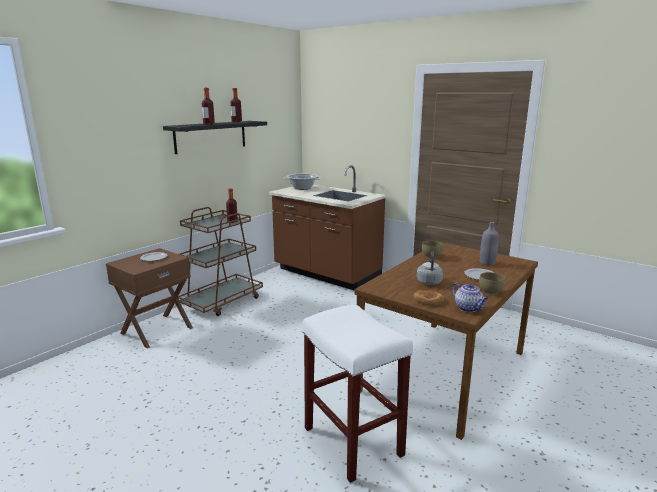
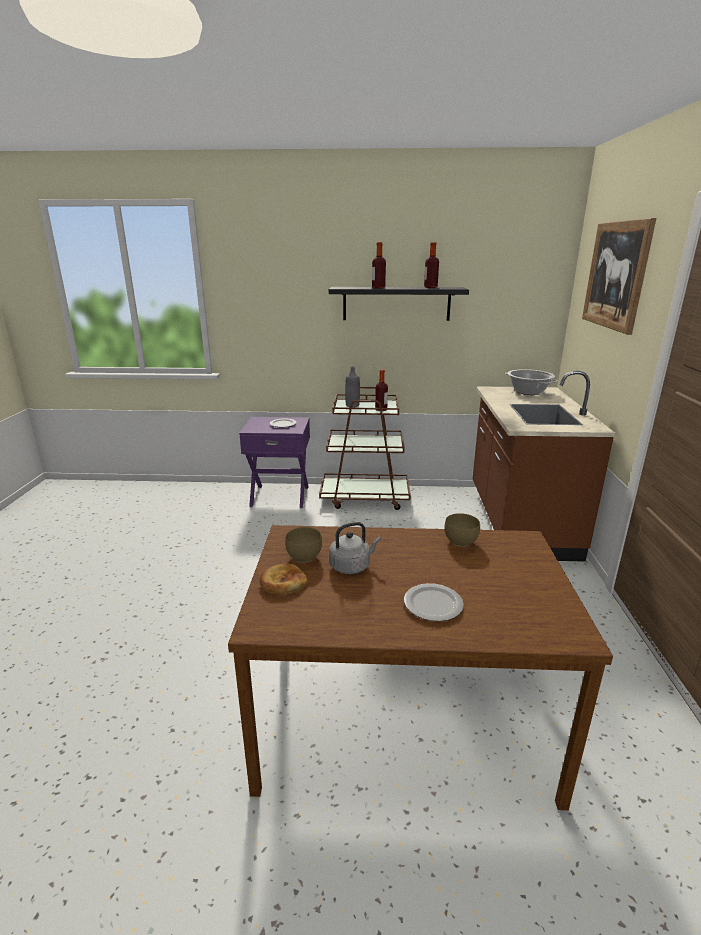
camera: 55 degrees right, 5 degrees up
brown nightstand [106,248,193,349] -> purple nightstand [239,417,310,508]
white stool [302,304,413,483] -> none
teapot [451,283,489,312] -> none
brown bowl [479,272,505,294] -> brown bowl moved to [285,527,322,562]
grey bottle [480,222,499,266] -> grey bottle moved to [345,366,360,408]
none -> picture [582,218,656,335]

